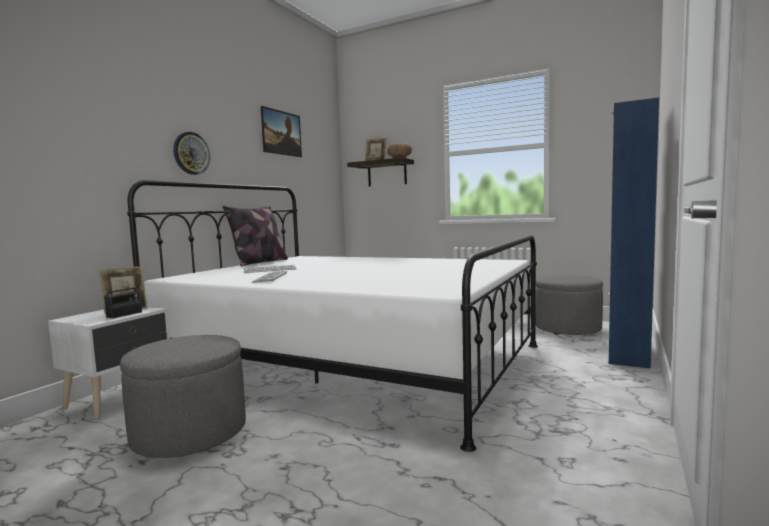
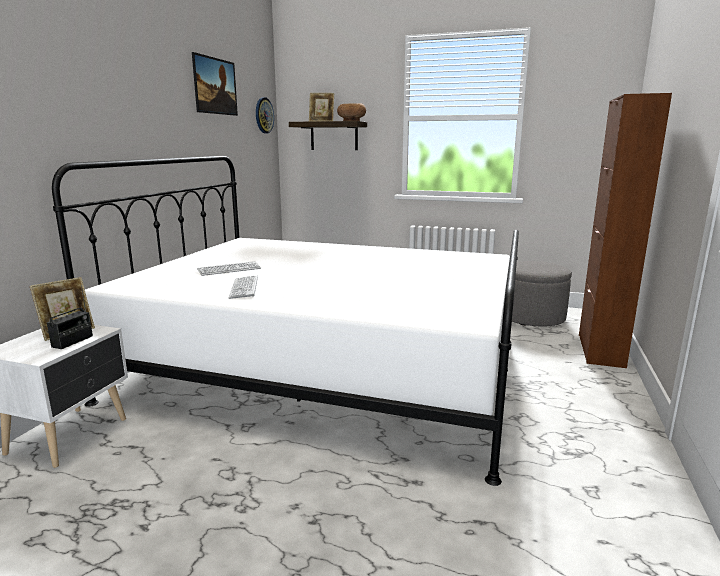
camera: 10 degrees left, 10 degrees up
grey ottoman [120,335,246,458] -> none
wall clock [173,132,210,175] -> wall clock moved to [256,97,274,133]
pillow [223,206,288,266] -> none
blue cabinet [608,97,659,368] -> brown cabinet [579,93,672,368]

